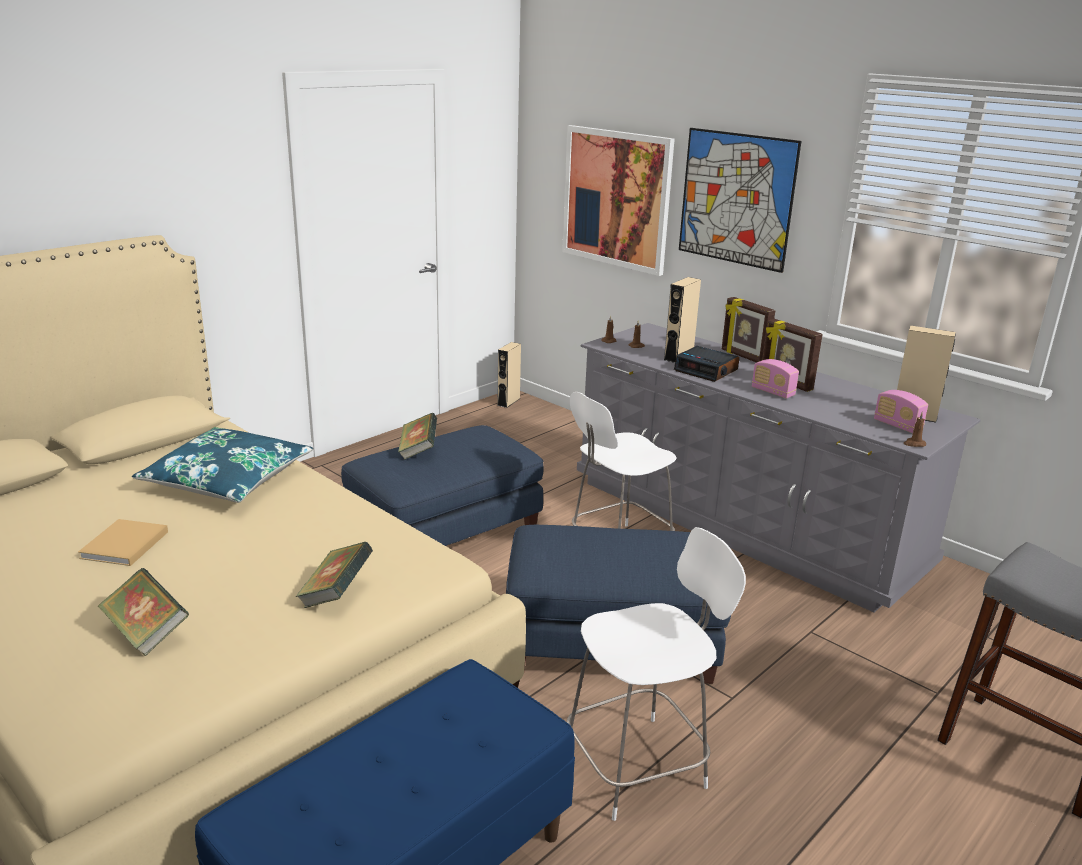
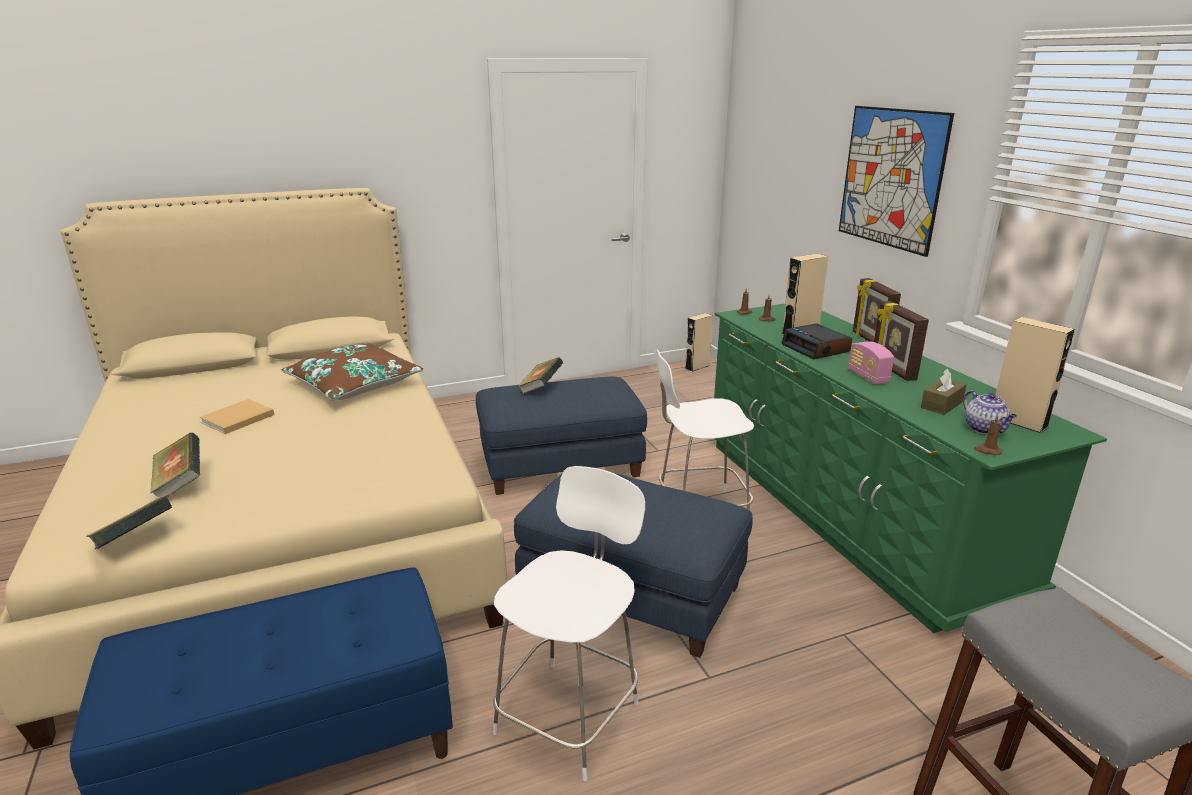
camera: 25 degrees right, 0 degrees up
blue pillow [132,427,313,503] -> brown pillow [281,343,423,401]
book [295,542,373,608] -> book moved to [86,496,172,549]
picture [562,125,675,276] -> none
white chair [567,527,746,821] -> white chair turned 60 degrees counterclockwise [493,466,645,781]
grey dresser [577,323,981,612] -> green dresser [714,304,1107,633]
radio [874,390,928,433] -> teapot [963,390,1017,434]
none -> brown tissue box [921,369,966,415]

